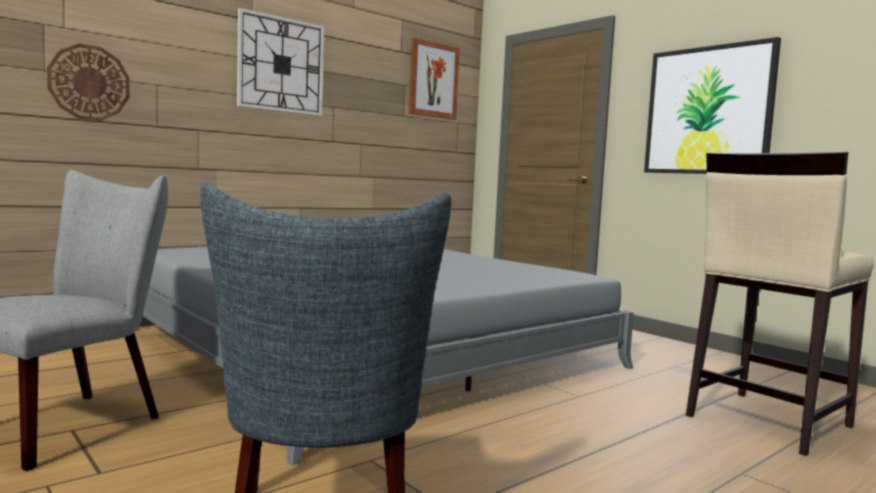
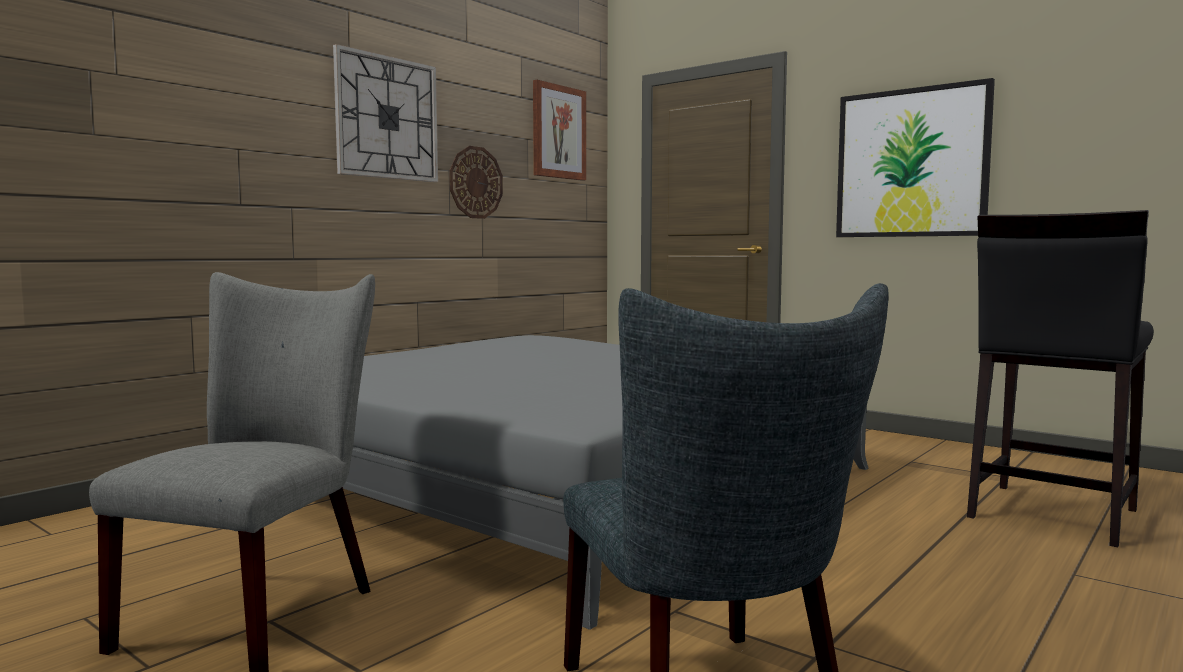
camera: 10 degrees left, 0 degrees up
wall clock [47,43,130,121] -> wall clock moved to [449,146,503,219]
beige stool [686,152,874,456] -> black stool [967,210,1154,547]

